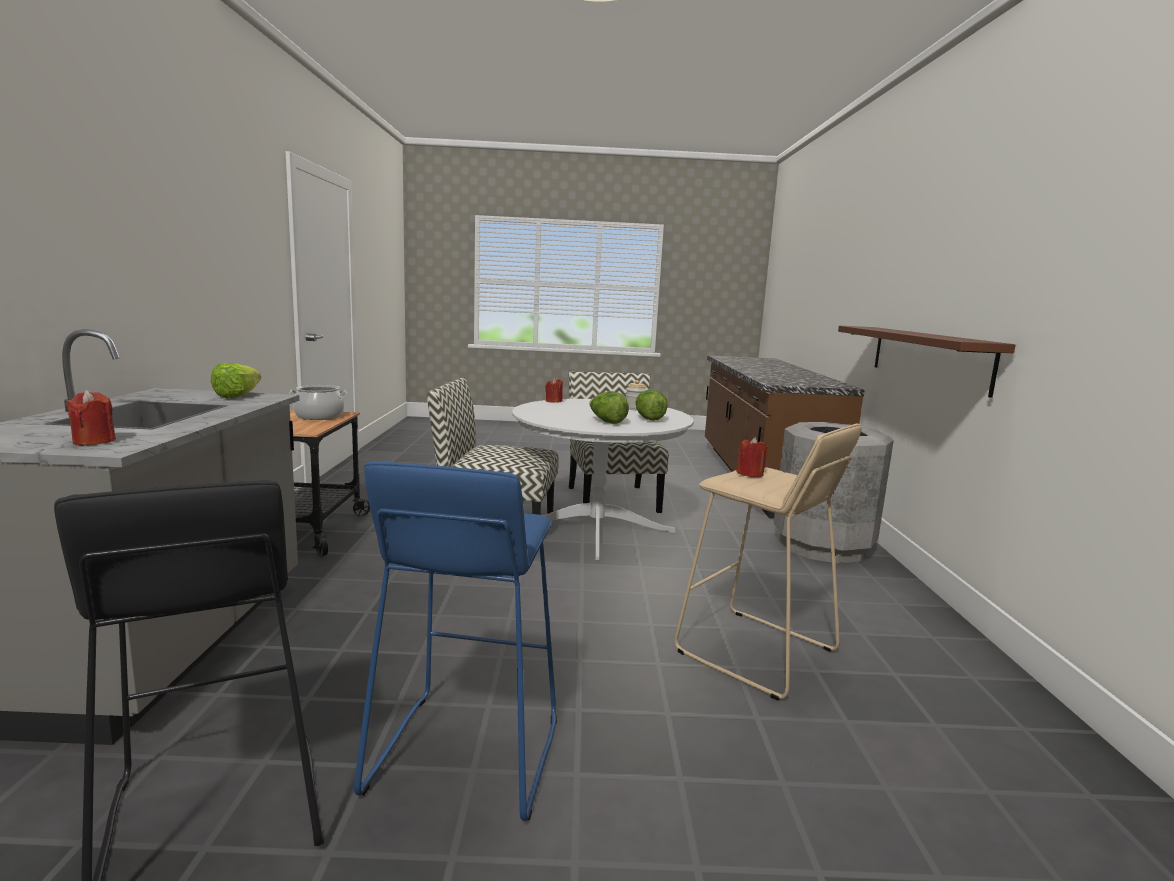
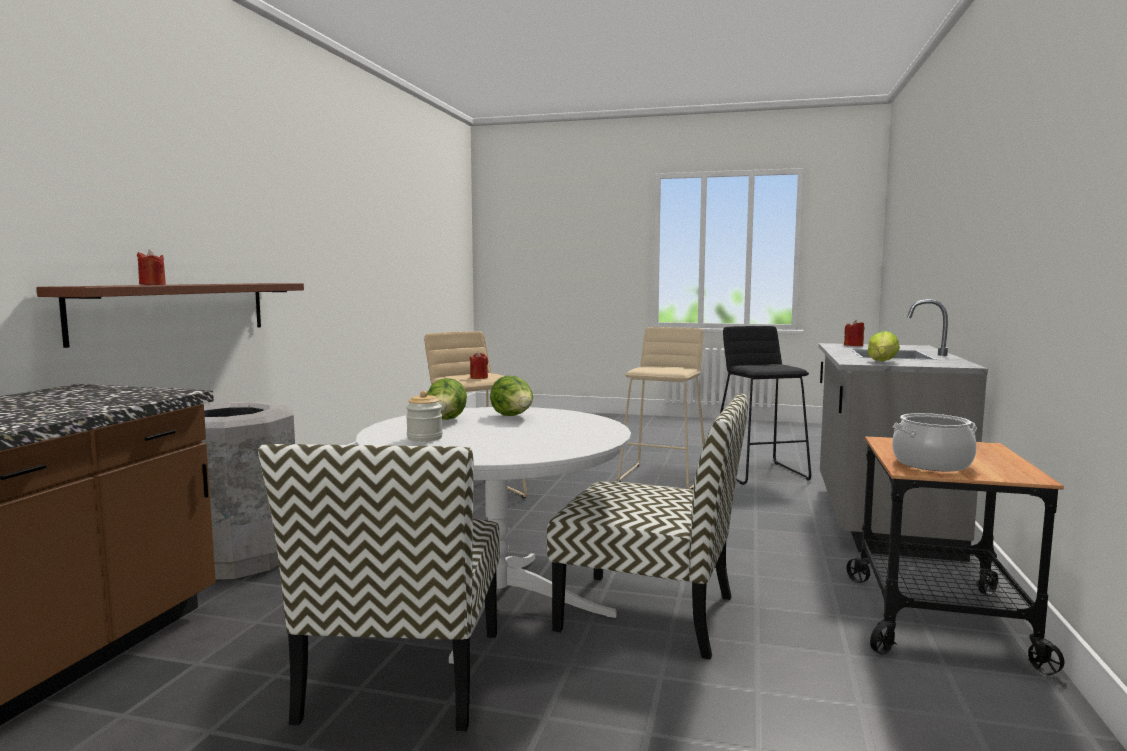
camera: 165 degrees left, 5 degrees down
blue stool [354,461,557,821] -> beige stool [617,327,705,490]
red candle [545,378,563,403] -> red candle moved to [137,250,166,285]

